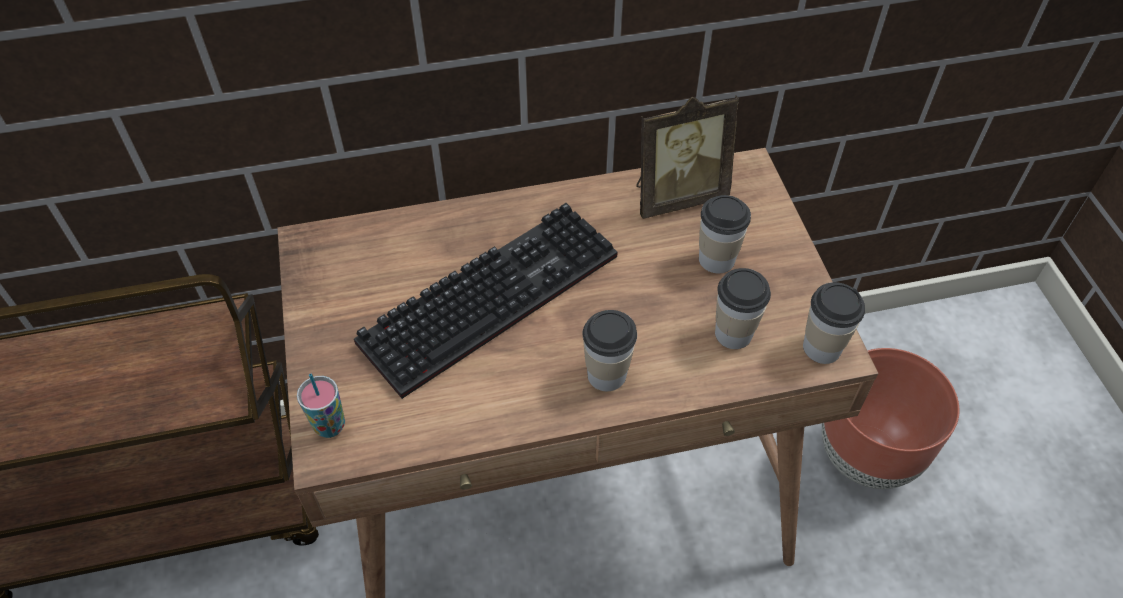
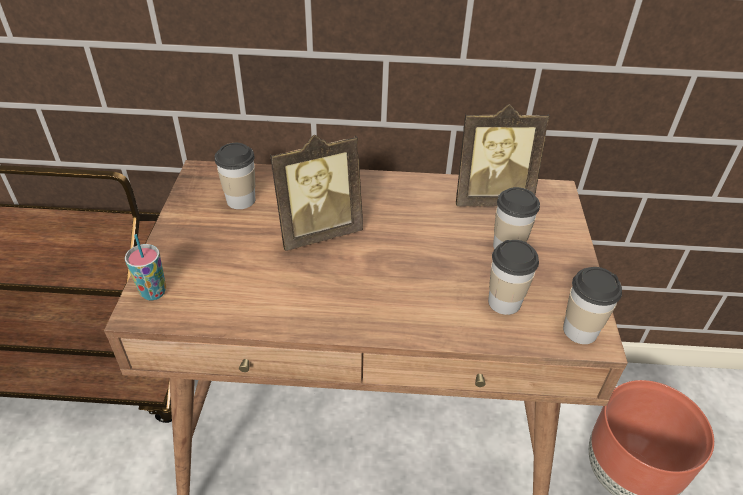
camera: 15 degrees right, 10 degrees down
keyboard [354,203,618,399] -> picture frame [270,135,363,251]
cup [583,310,637,391] -> cup moved to [215,143,255,209]

